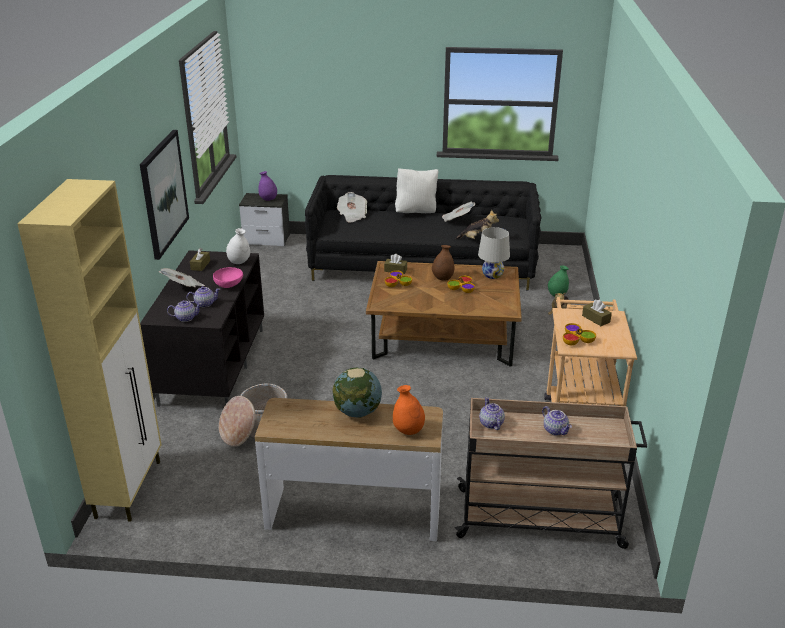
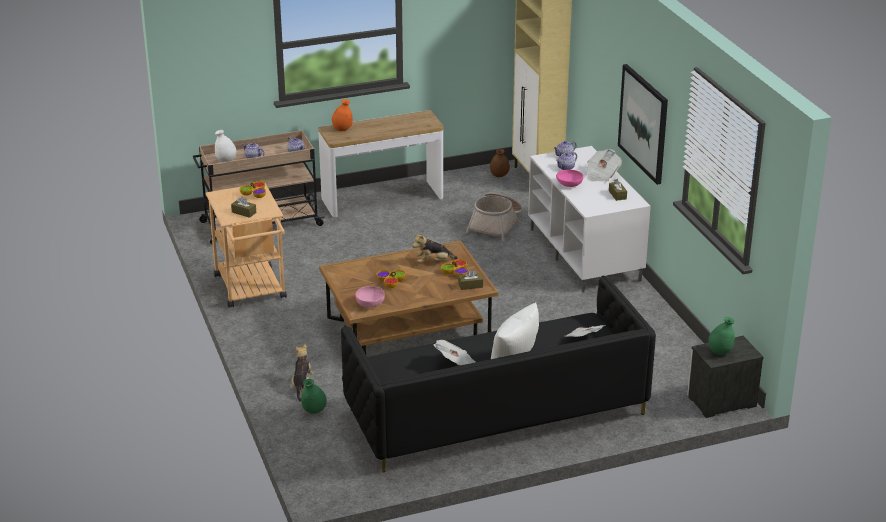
camera: 155 degrees right, 0 degrees up
black tv stand [140,250,264,407] -> white tv stand [528,146,651,293]
white vase [226,228,250,264] -> white vase moved to [215,130,236,162]
purple vase [258,171,277,201] -> green vase [708,317,735,355]
globe [333,368,382,418] -> none
brown vase [432,245,454,281] -> brown vase moved to [490,149,510,177]
plush toy [456,210,499,239] -> plush toy moved to [413,233,458,263]
white table lamp [478,227,510,279] -> pink bowl [355,286,385,308]

